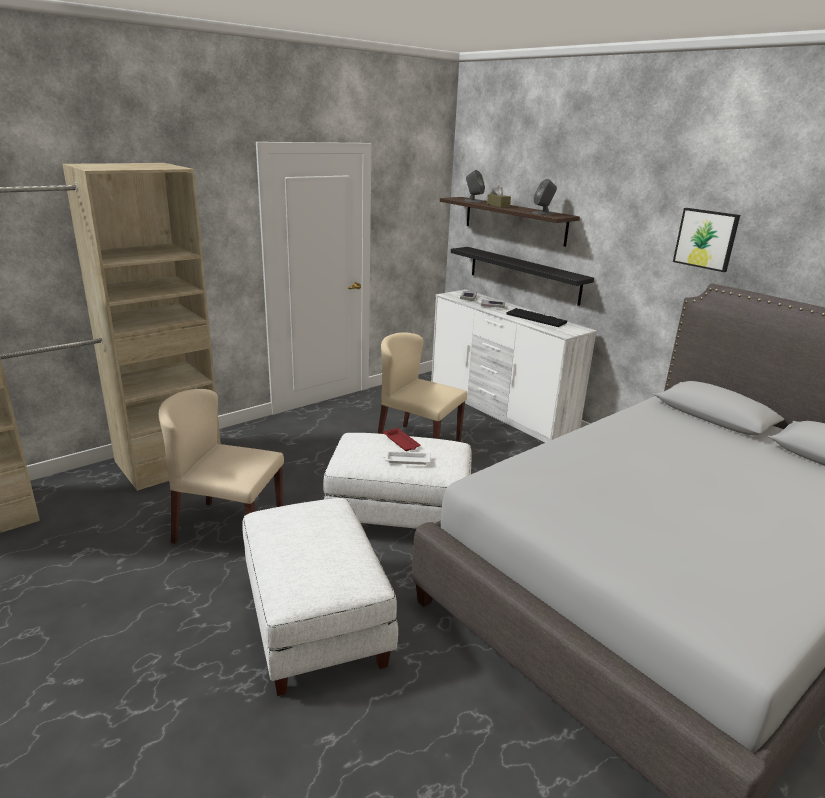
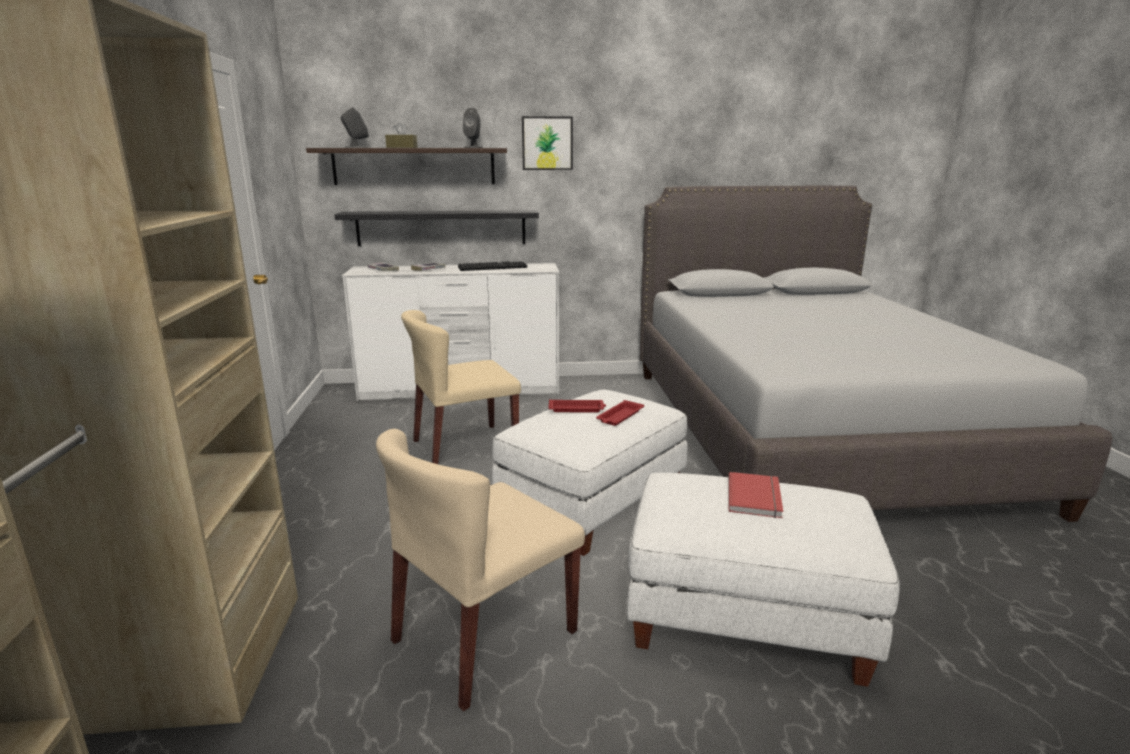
camera: 55 degrees left, 5 degrees down
white tray [383,451,431,465] -> red tray [596,400,644,426]
picture [673,208,740,272] -> picture moved to [522,116,573,170]
none -> red book [728,472,783,518]

